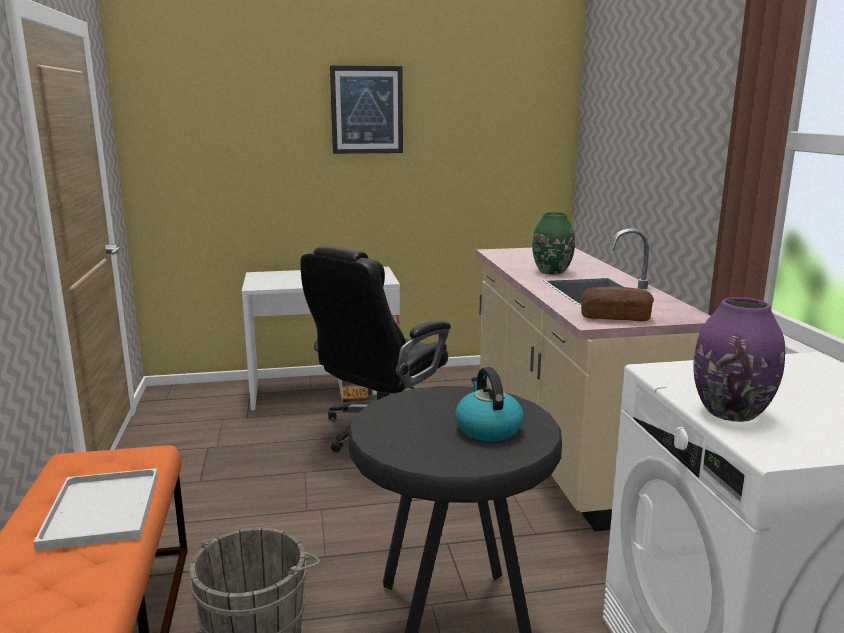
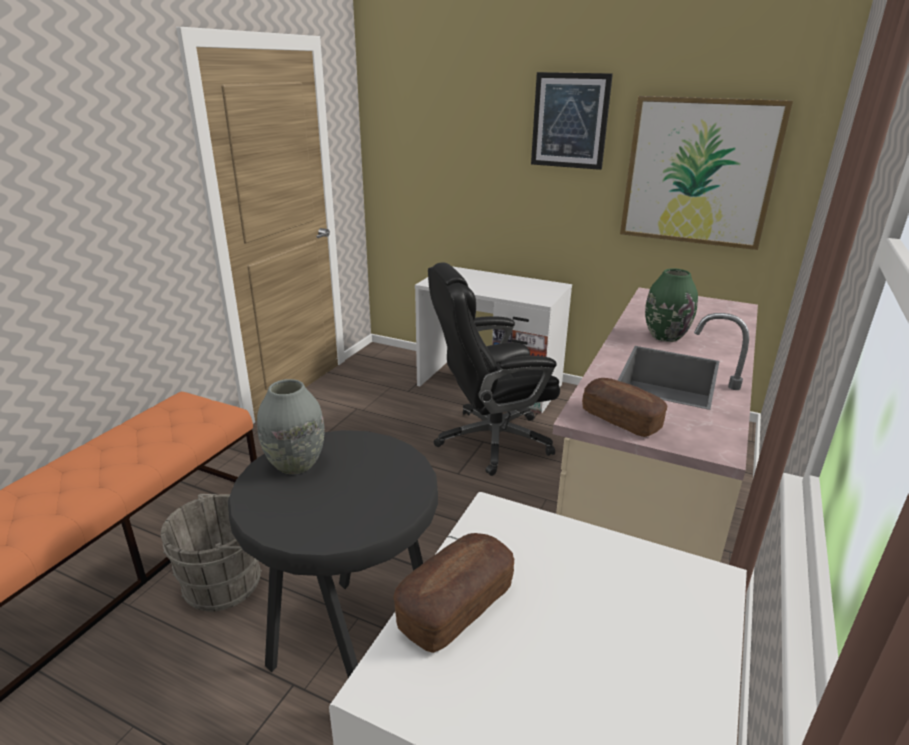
camera: 35 degrees right, 10 degrees up
white tray [33,468,158,551] -> none
kettle [455,367,523,441] -> none
purple vase [693,297,785,422] -> bread [393,533,514,653]
none -> grey vase [257,379,325,474]
none -> picture [620,96,793,250]

